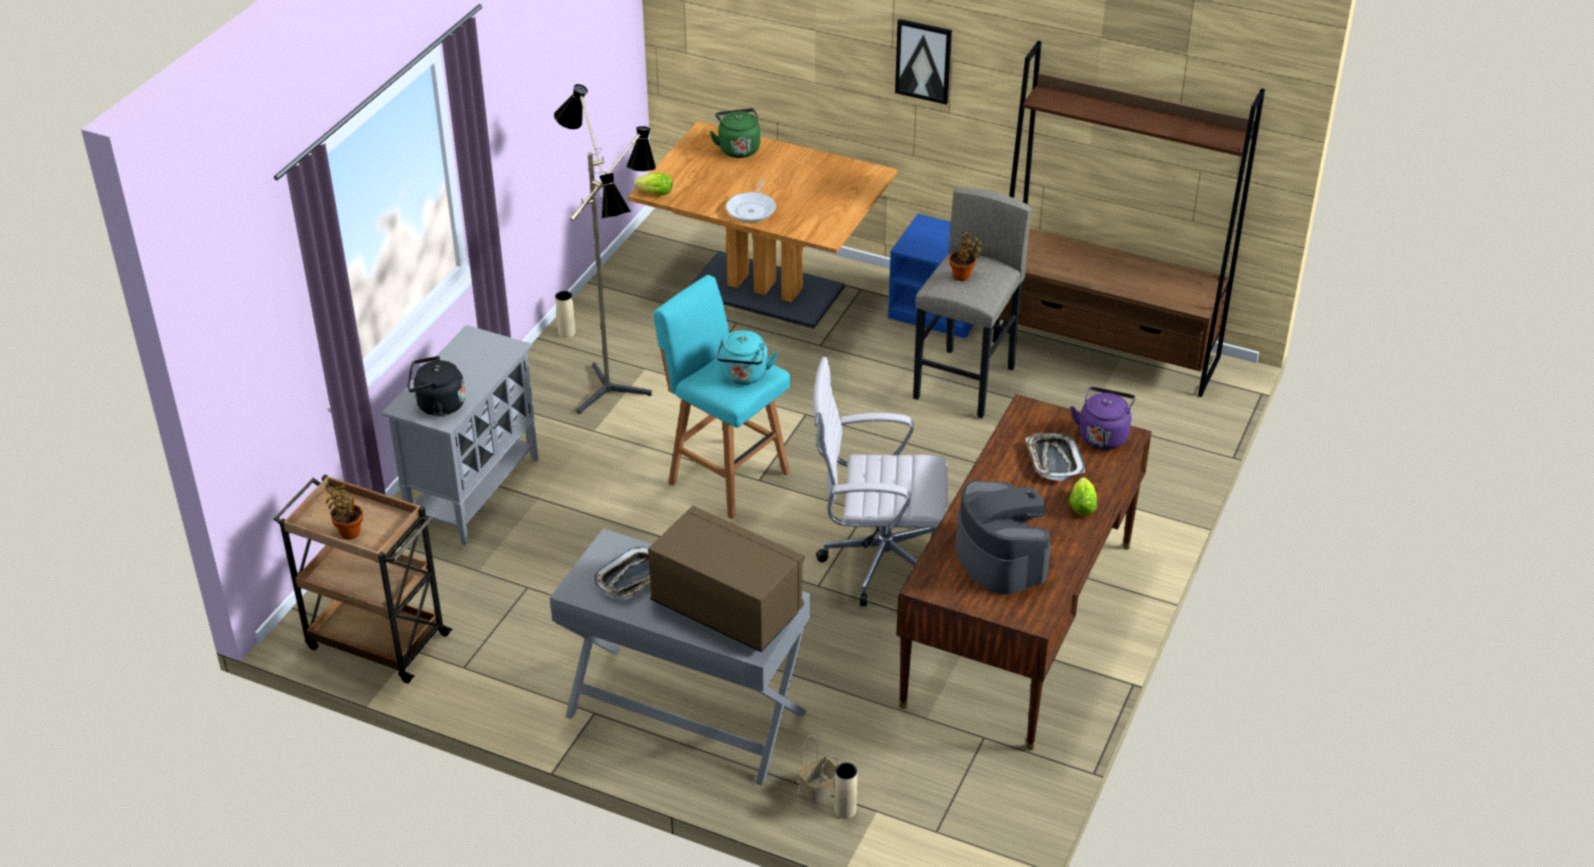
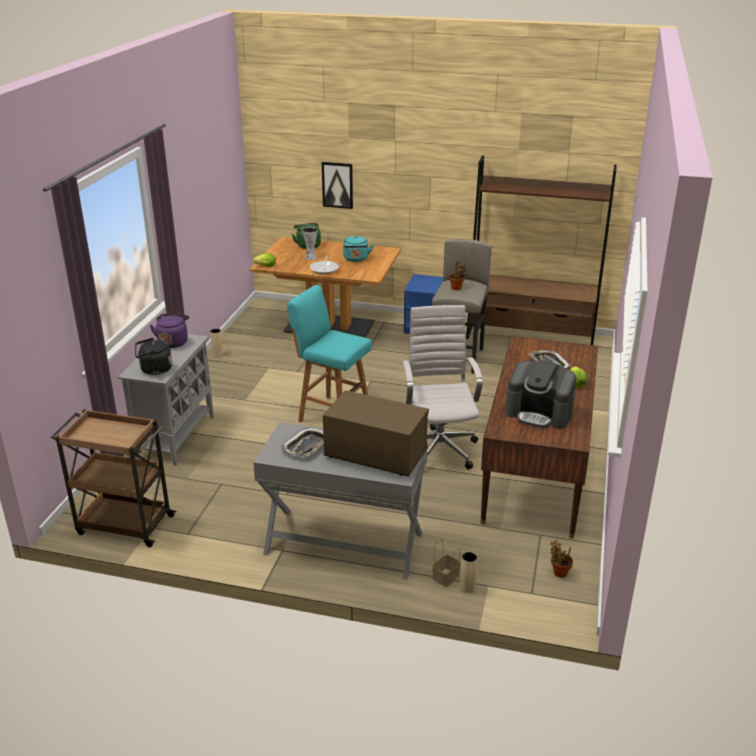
camera: 10 degrees left, 10 degrees down
potted plant [326,484,363,539] -> potted plant moved to [550,539,573,578]
floor lamp [554,84,656,414] -> none
turquoise kettle [717,330,778,385] -> turquoise kettle moved to [343,236,374,262]
white office chair [814,357,948,606] -> white office chair turned 90 degrees clockwise [402,305,483,472]
picture [895,19,952,104] -> picture moved to [322,162,353,209]
coffee machine [956,481,1051,594] -> coffee machine turned 150 degrees clockwise [505,360,576,429]
purple kettle [1070,387,1136,450] -> purple kettle moved to [150,314,189,348]
none -> vase [302,227,317,260]

